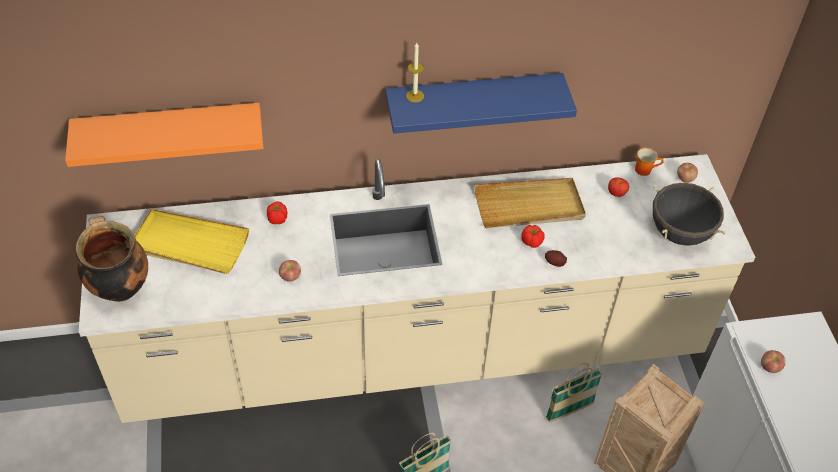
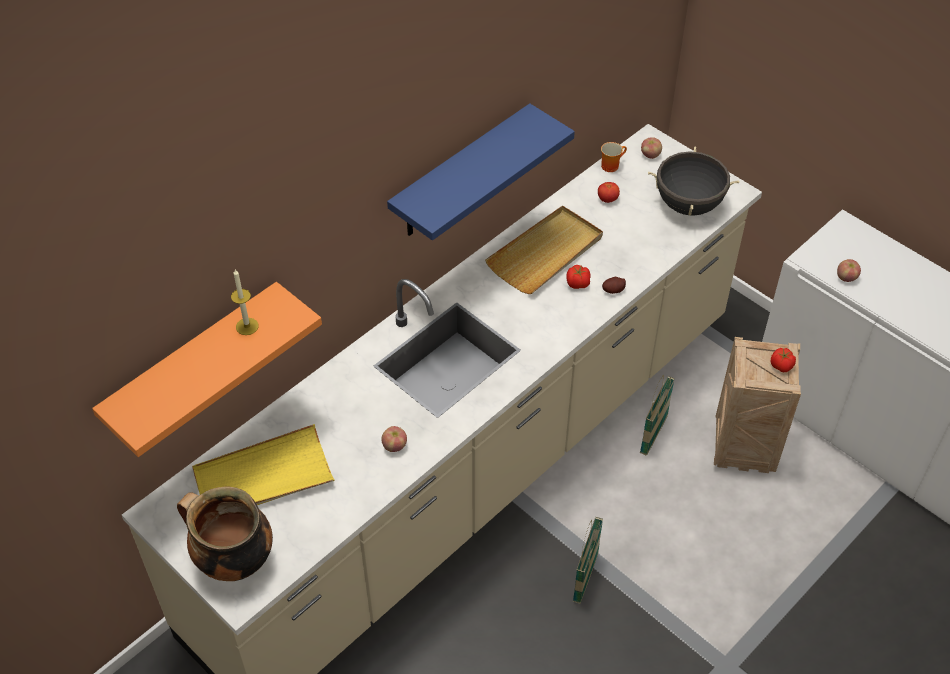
camera: 35 degrees left, 0 degrees up
tomato [267,201,287,224] -> tomato moved to [771,348,796,372]
candle [406,43,424,102] -> candle moved to [231,269,259,335]

